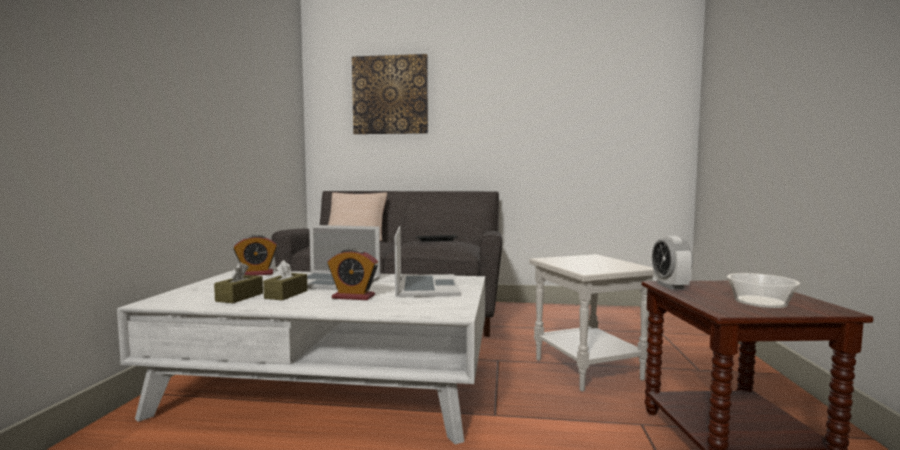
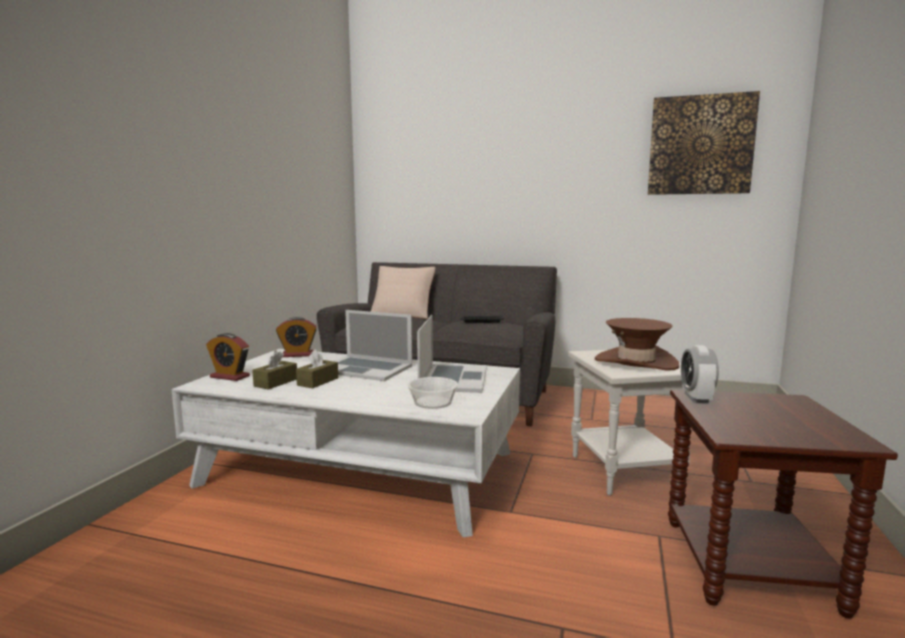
camera: 10 degrees right, 5 degrees up
alarm clock [328,248,378,300] -> alarm clock moved to [206,333,250,381]
picture [352,54,428,134] -> picture moved to [648,91,760,195]
bowl [727,273,800,308] -> bowl moved to [408,377,458,409]
none -> brown hat [595,318,679,371]

